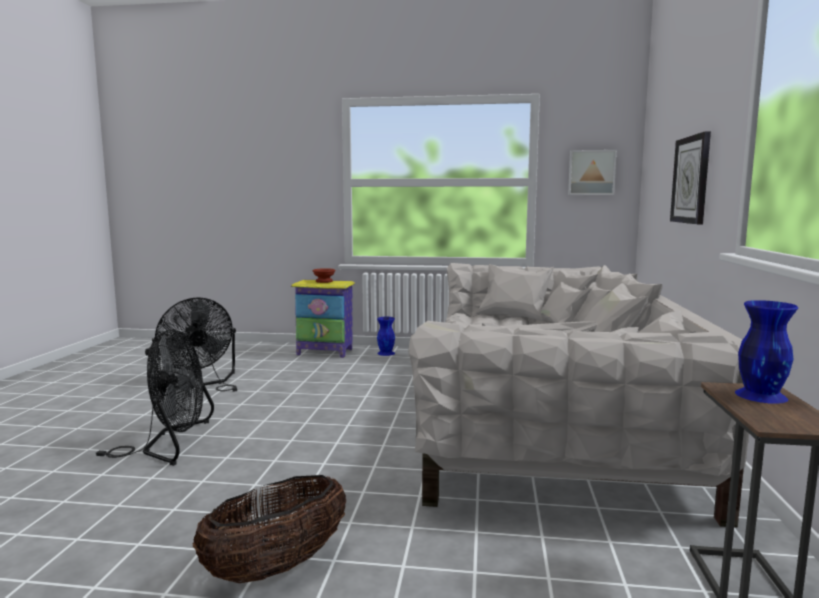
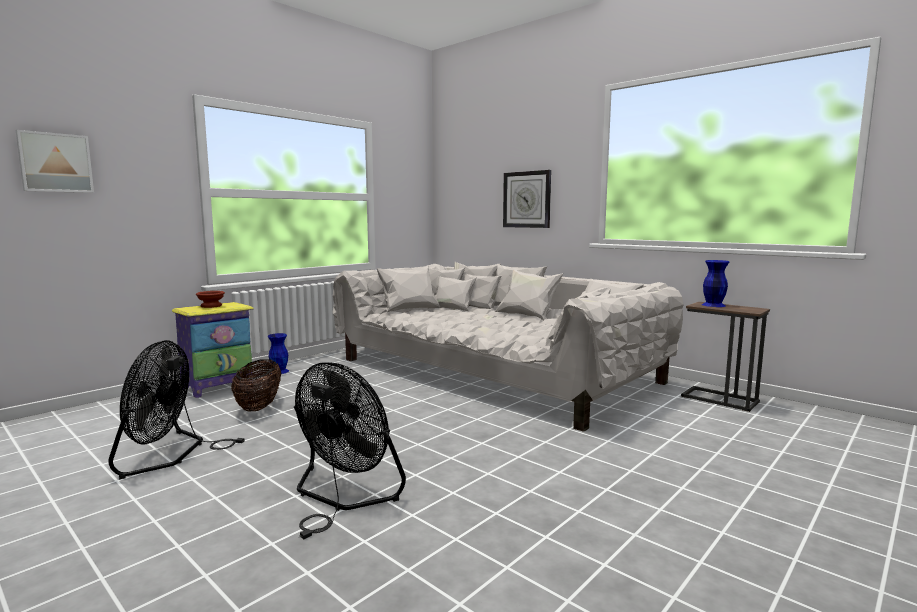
camera: 55 degrees left, 0 degrees up
basket [193,475,346,583] -> basket moved to [231,359,282,412]
picture [568,150,617,195] -> picture moved to [16,130,94,193]

